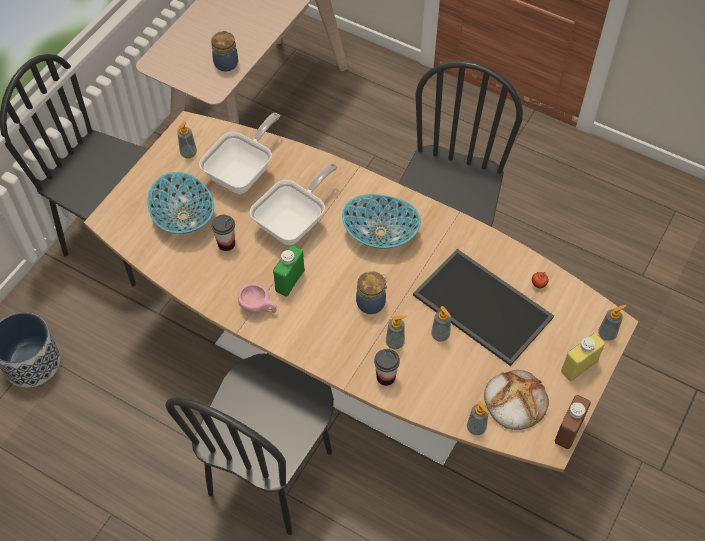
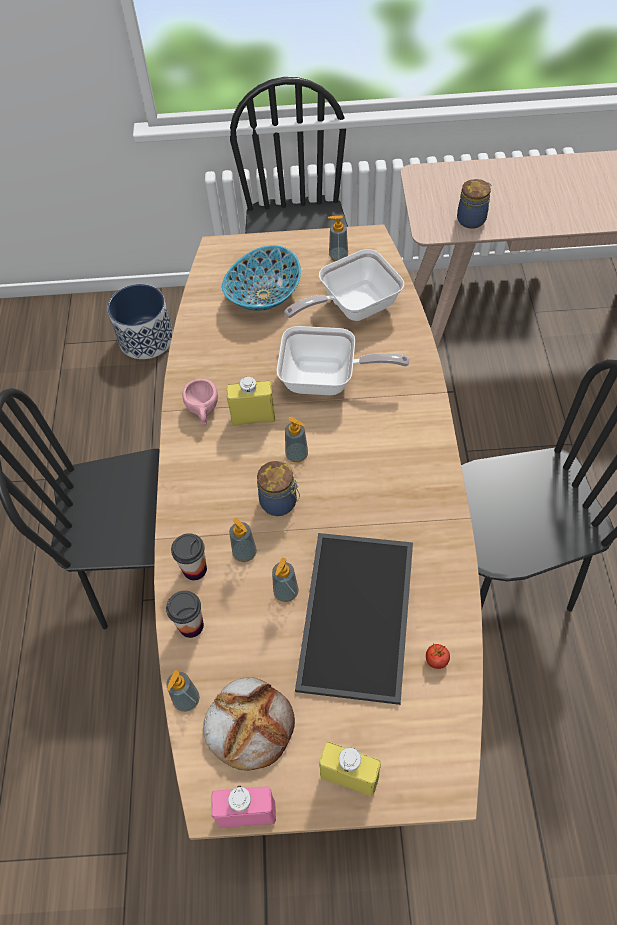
camera: 60 degrees right, 0 degrees up
frying pan [199,113,280,194] -> frying pan turned 150 degrees clockwise [285,249,404,321]
cup [211,215,235,251] -> cup moved to [166,591,204,638]
green bottle [273,245,305,297] -> yellow bottle [227,377,275,426]
bowl [342,194,421,249] -> none
brown bottle [555,395,591,449] -> pink bottle [211,786,276,828]
soap dispenser [598,305,626,341] -> soap dispenser moved to [285,417,308,463]

